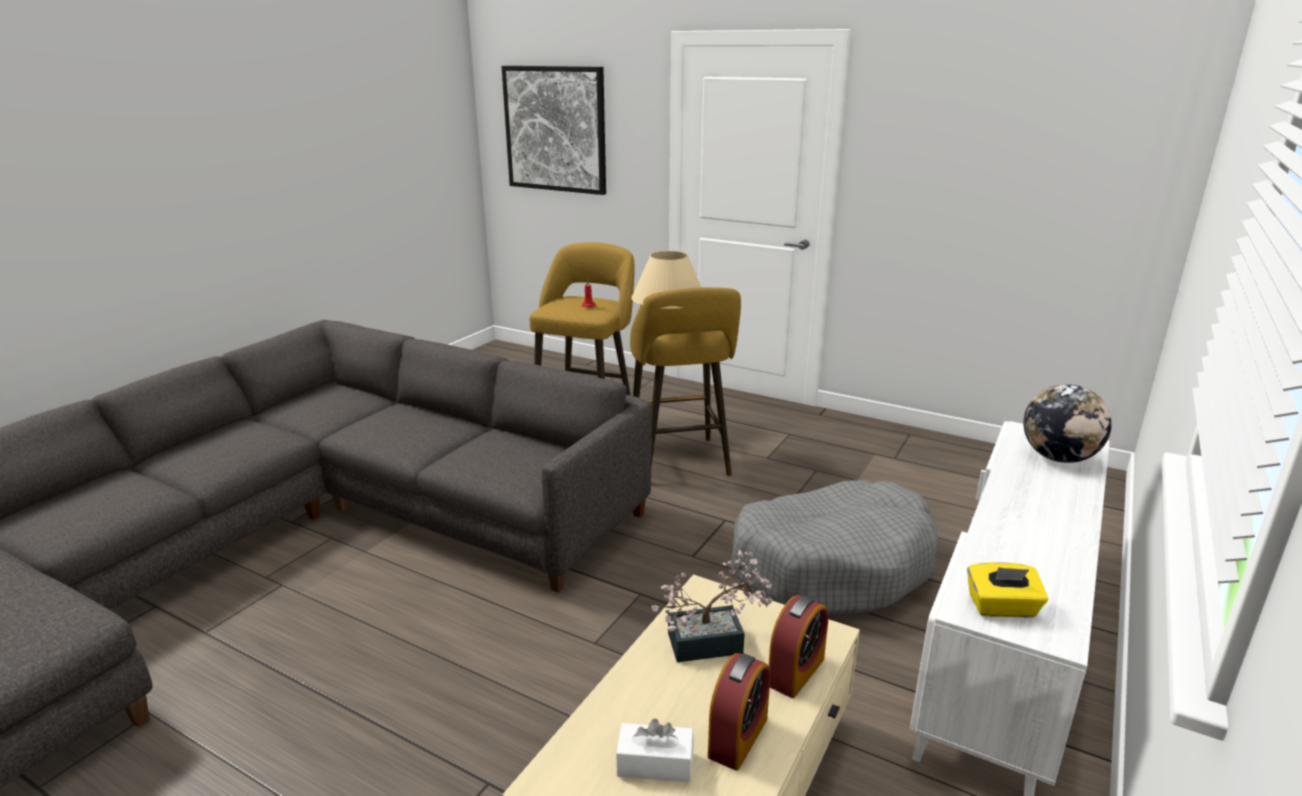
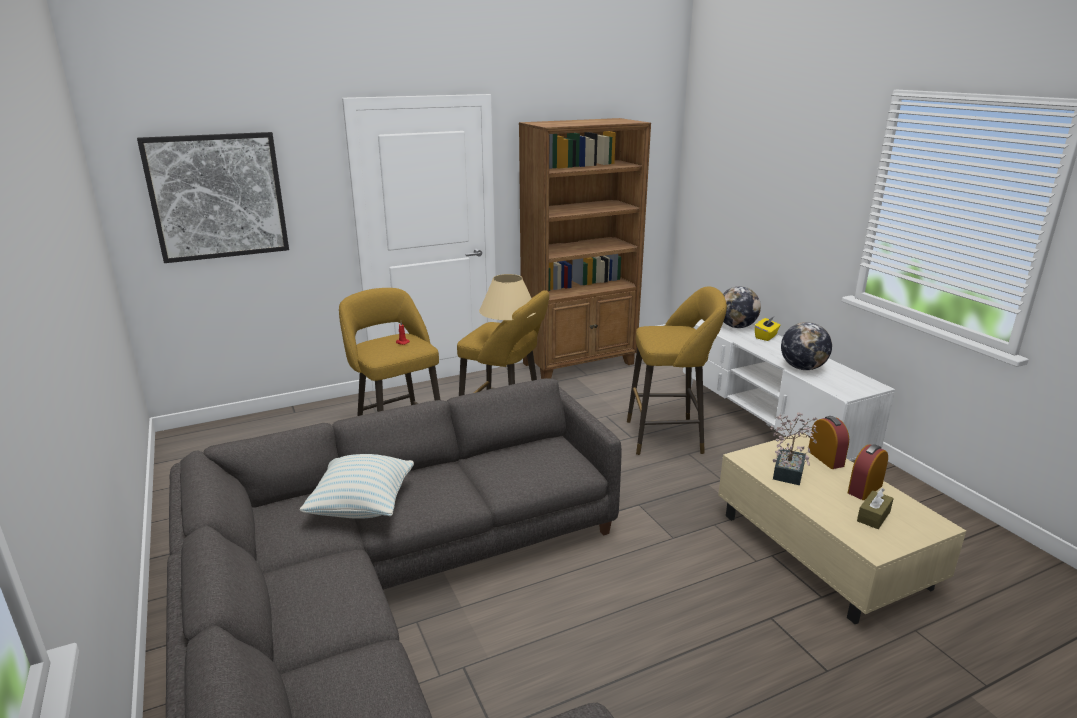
camera: 55 degrees left, 0 degrees up
white tissue box [616,719,694,783] -> brown tissue box [857,488,894,529]
alarm clock [708,653,770,771] -> alarm clock turned 105 degrees counterclockwise [848,444,888,500]
grey dog bed [729,480,939,615] -> yellow stool [627,286,727,455]
yellow tissue box [967,562,1048,618] -> yellow tissue box moved to [755,317,780,341]
none -> pillow [300,454,414,519]
none -> brown bookcase [519,118,651,379]
none -> globe [781,322,832,370]

